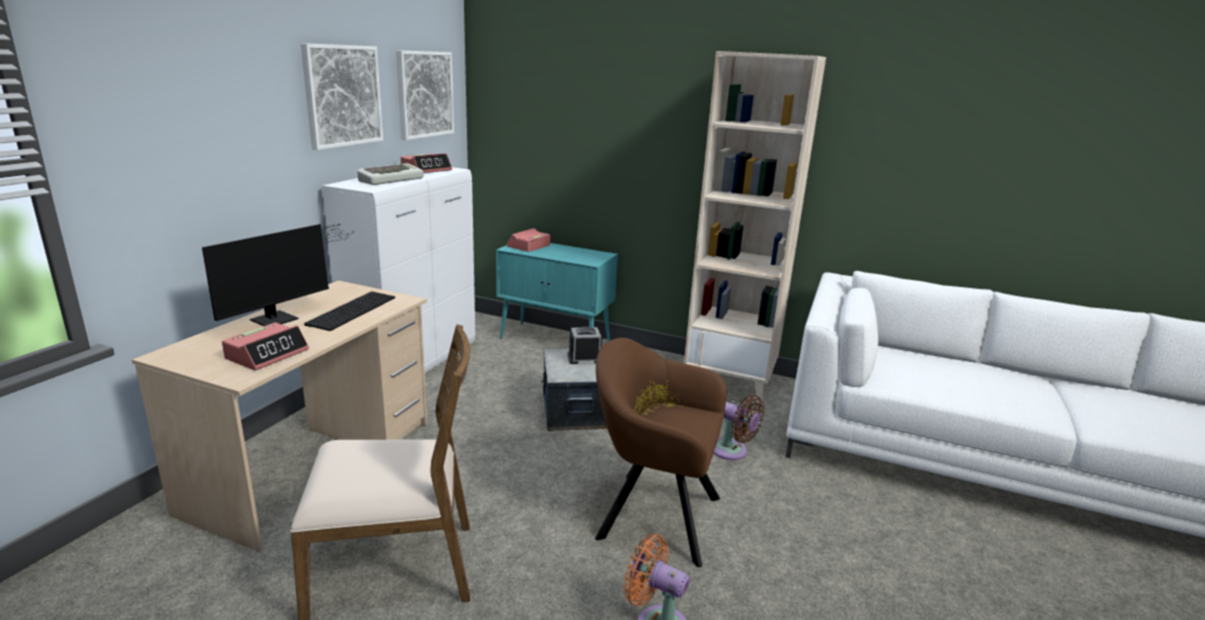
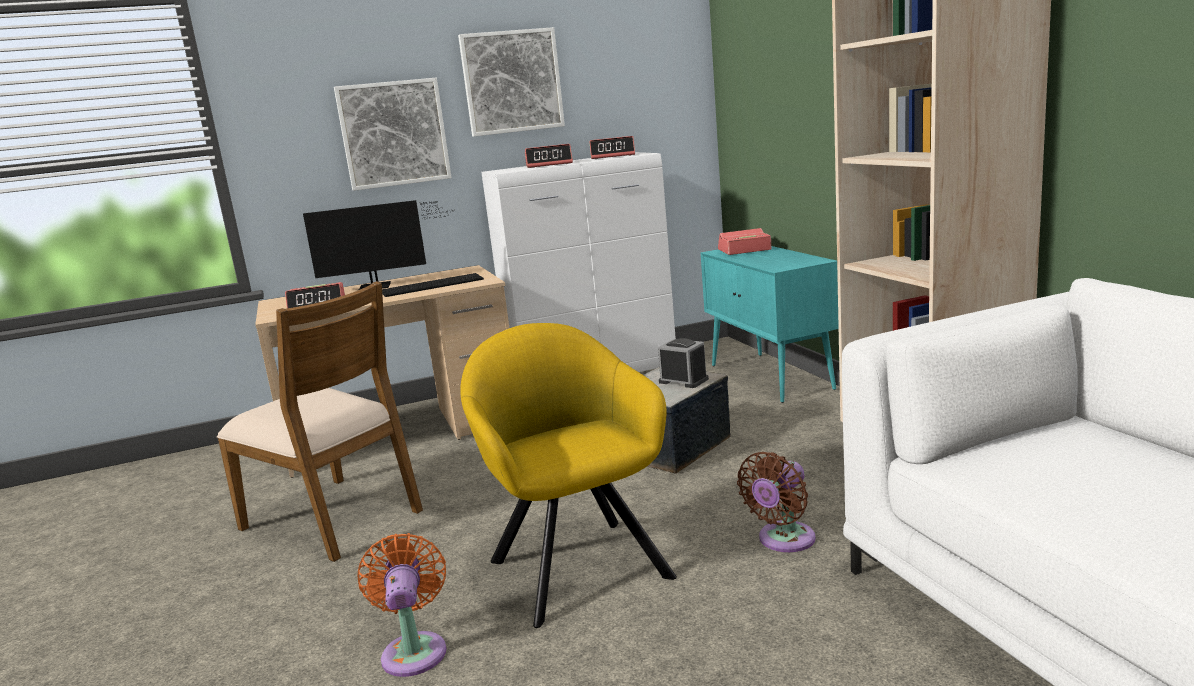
camera: 50 degrees right, 5 degrees down
keyboard [357,163,424,185] -> alarm clock [525,144,573,168]
picture [396,50,454,140] -> picture moved to [334,78,452,191]
brown armchair [595,338,727,567] -> yellow armchair [460,323,677,628]
brown fan [714,395,764,460] -> brown fan turned 45 degrees clockwise [737,452,816,552]

